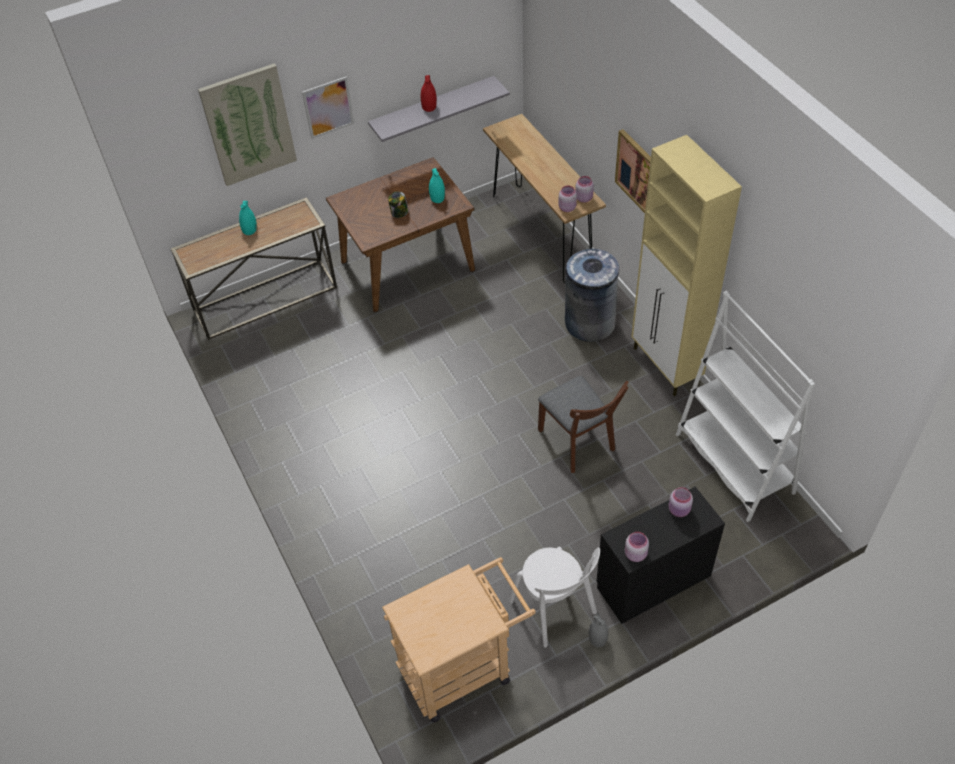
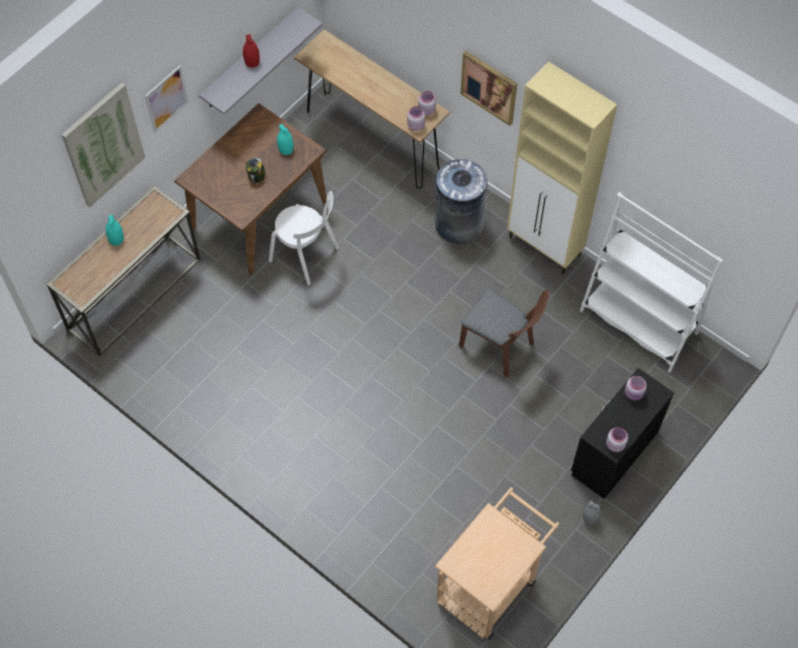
camera: 25 degrees left, 10 degrees up
white chair [509,547,600,648] -> white chair moved to [269,191,339,285]

